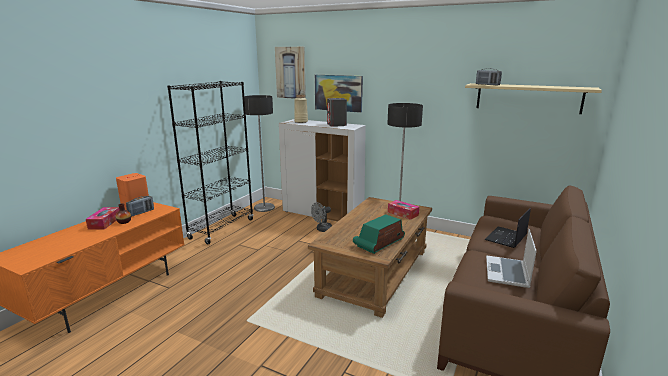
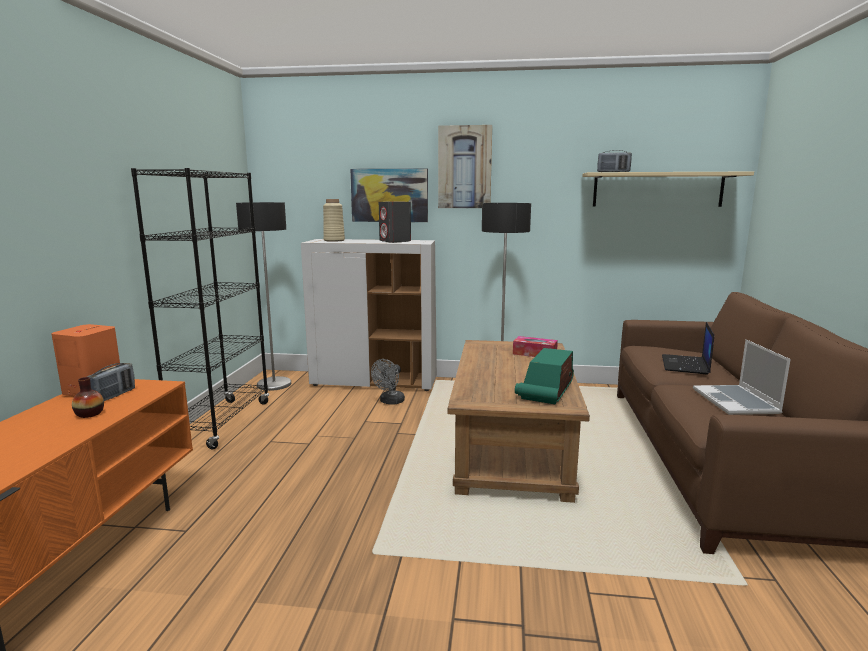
camera: 20 degrees left, 5 degrees down
tissue box [86,207,120,230] -> none
picture [275,47,306,99] -> picture moved to [438,125,492,208]

